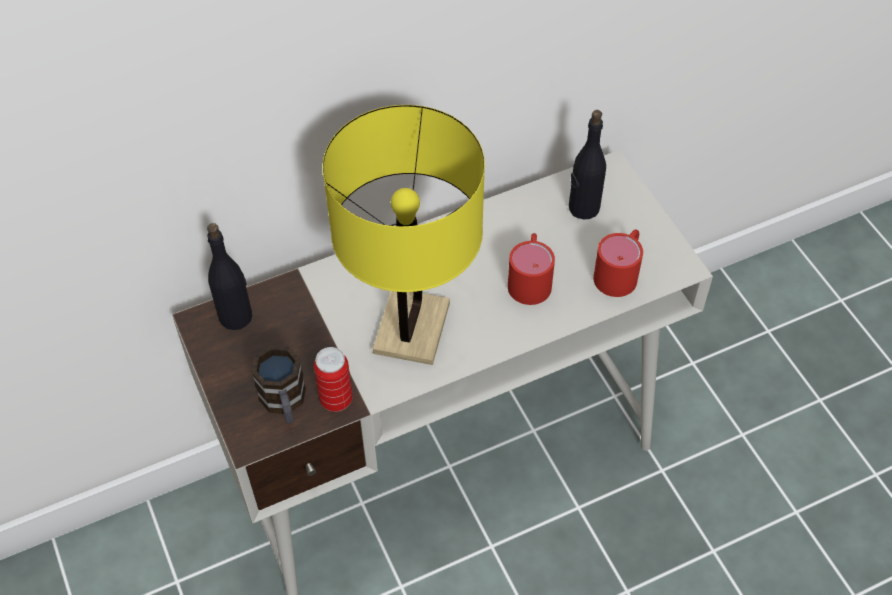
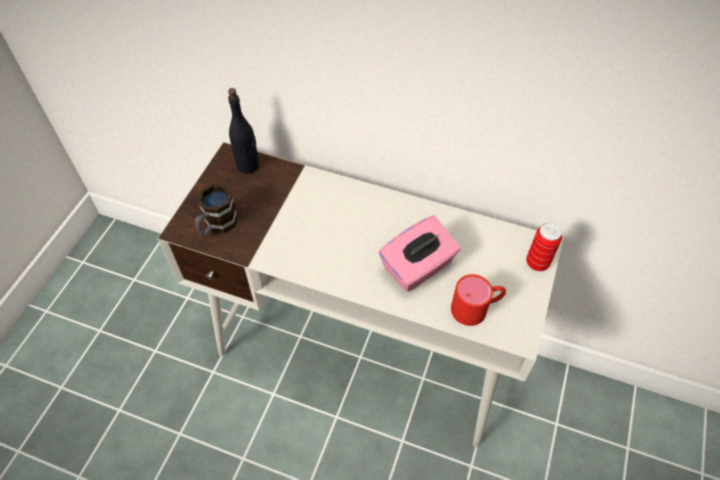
camera: 45 degrees right, 0 degrees up
can [314,347,353,412] -> can moved to [526,222,562,271]
yellow table lamp [322,105,485,365] -> none
red mug [508,233,555,305] -> pink tissue box [379,216,461,292]
black bottle [569,110,606,220] -> none

